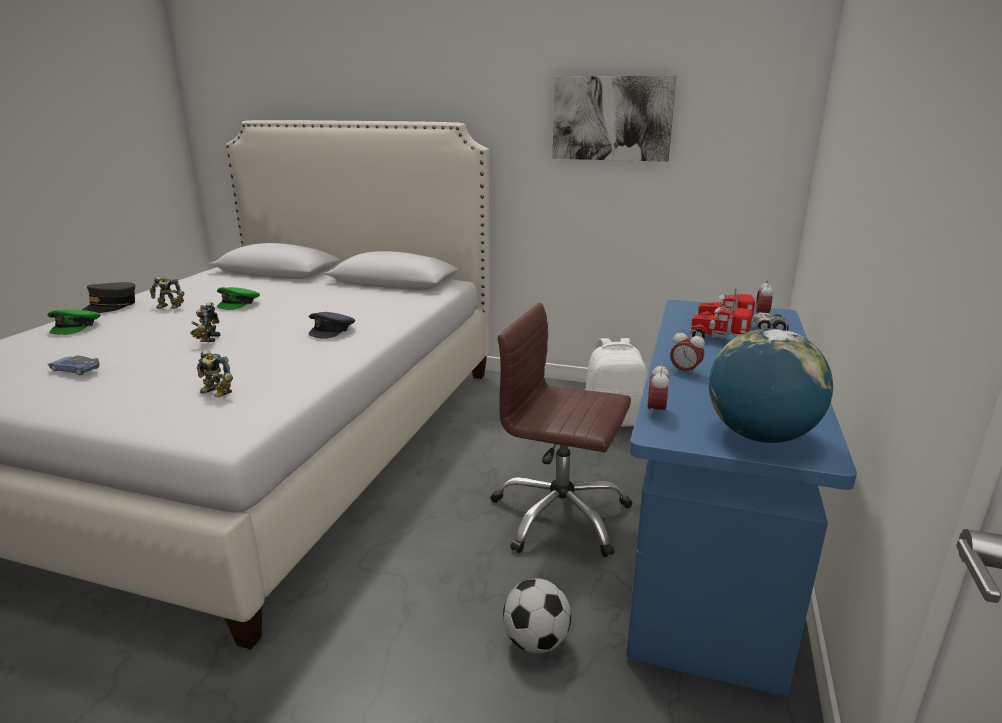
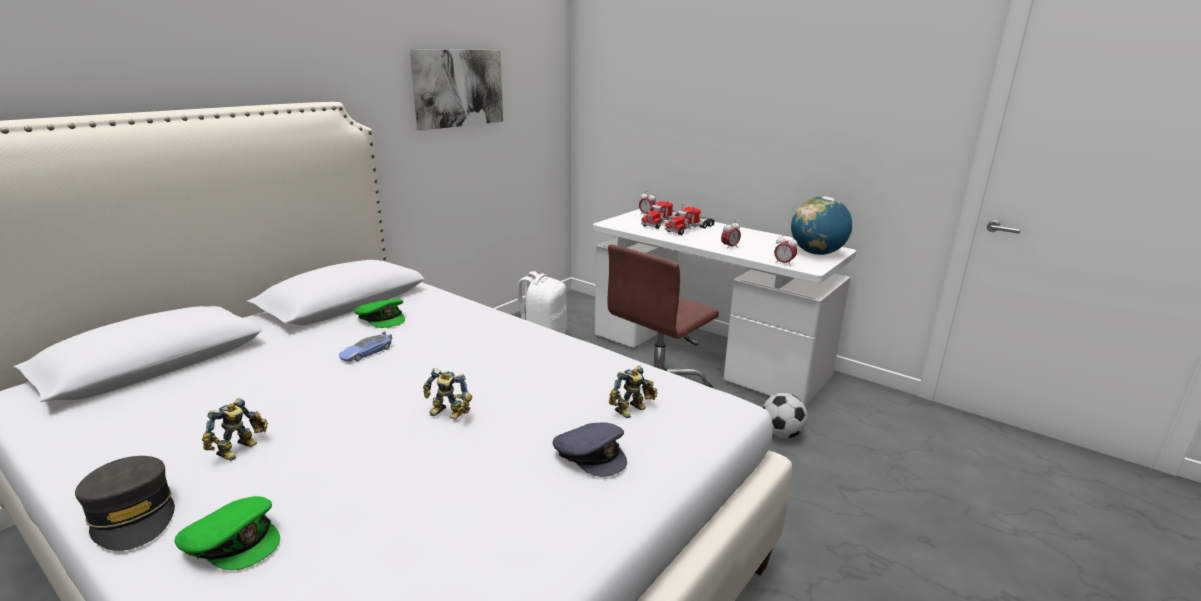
camera: 70 degrees left, 0 degrees up
toy car [47,355,99,375] -> toy car moved to [339,331,392,362]
green cap [217,287,260,310] -> green cap moved to [354,299,405,328]
grey cap [309,312,355,339] -> grey cap moved to [553,422,627,477]
blue desk [626,300,857,697] -> white desk [593,209,856,405]

